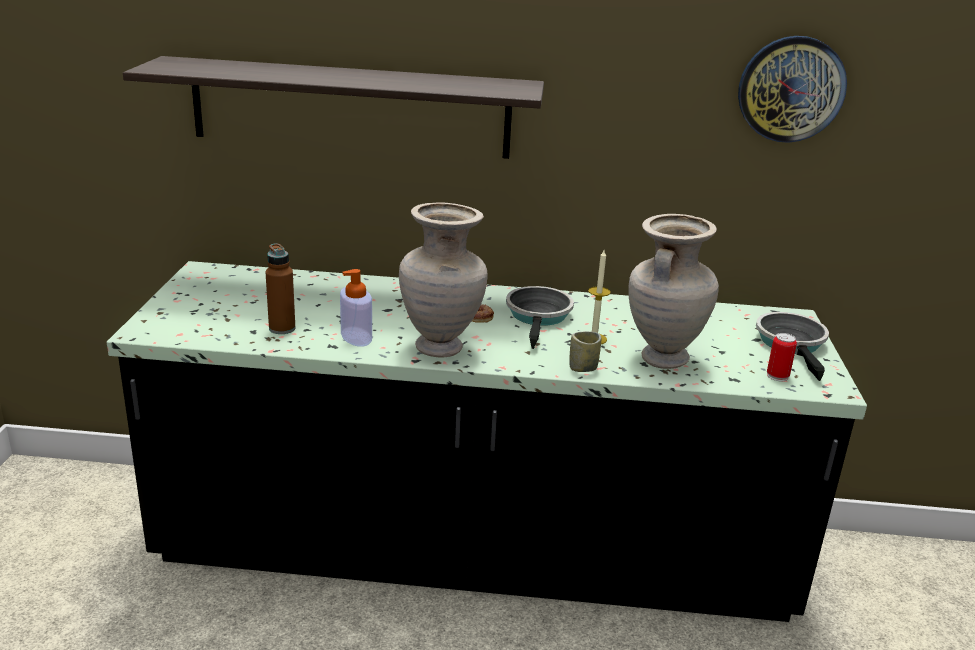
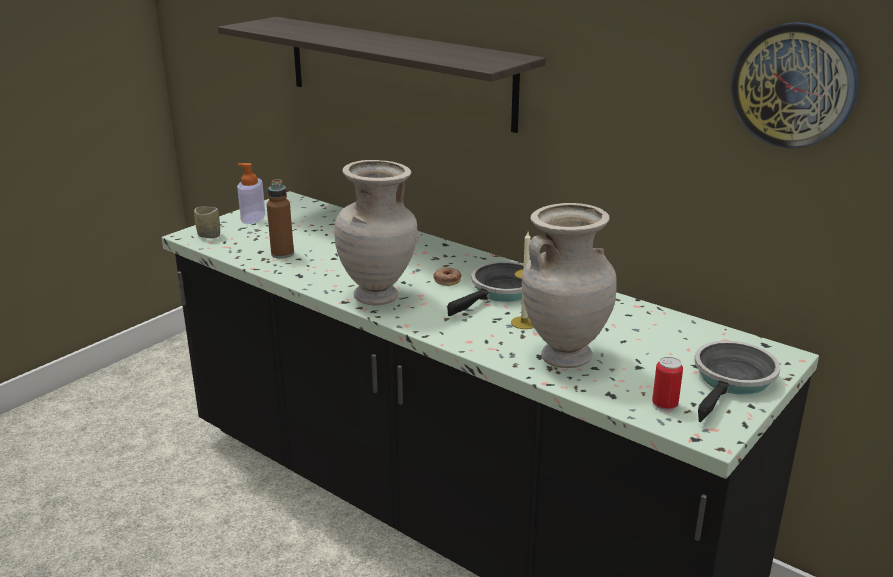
camera: 35 degrees right, 0 degrees up
soap dispenser [340,269,372,347] -> soap dispenser moved to [237,163,265,224]
cup [569,331,601,372] -> cup moved to [194,207,220,238]

